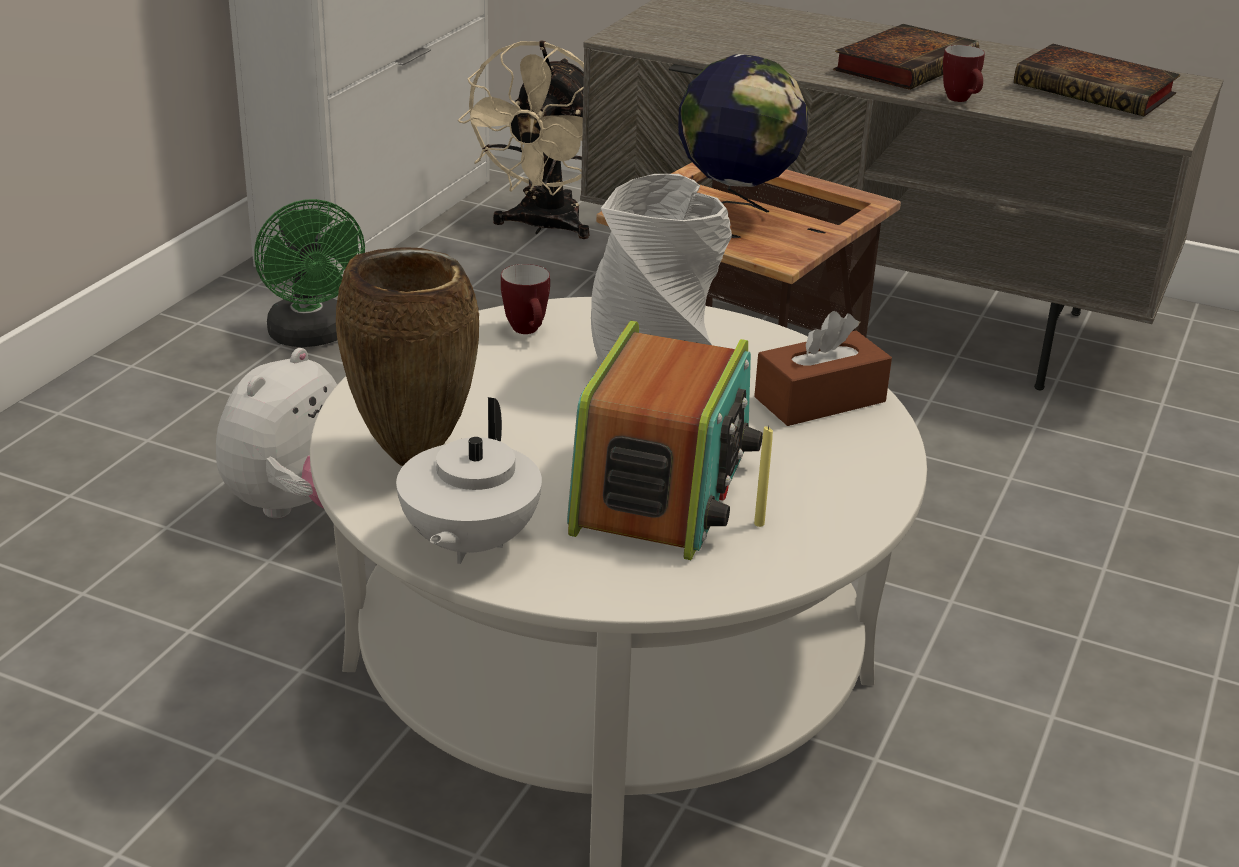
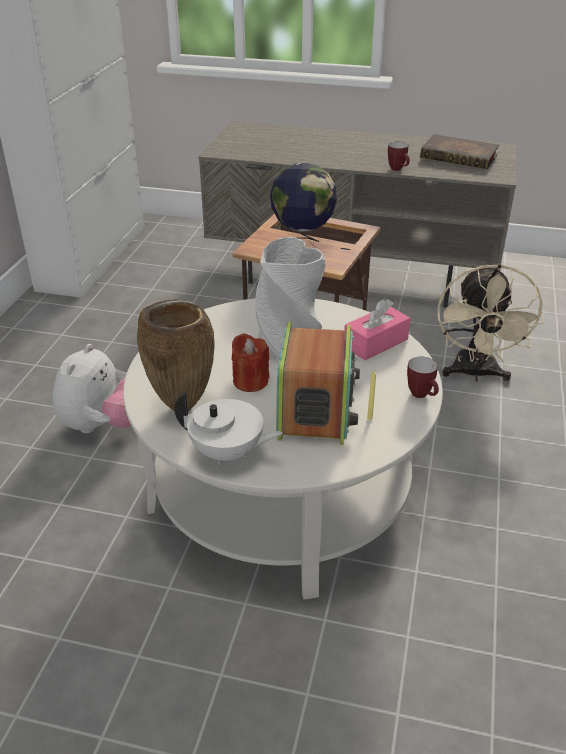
camera: 10 degrees left, 5 degrees up
green fan [254,199,365,347] -> none
white teapot [396,397,542,564] -> white teapot turned 75 degrees counterclockwise [175,393,283,465]
beige fan [458,41,589,239] -> beige fan moved to [437,264,545,381]
mug [501,264,550,334] -> mug moved to [407,357,439,398]
brown tissue box [754,311,892,426] -> pink tissue box [344,299,410,360]
book [833,24,979,90] -> none
none -> red candle [232,333,270,392]

